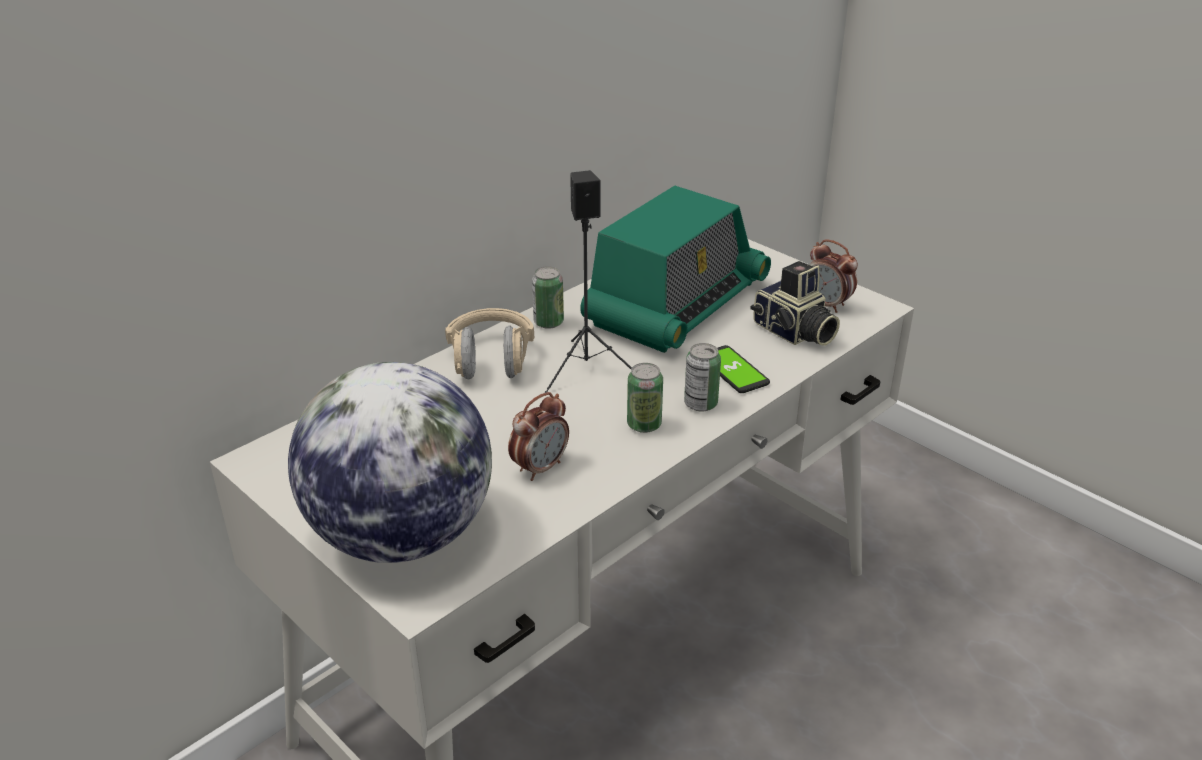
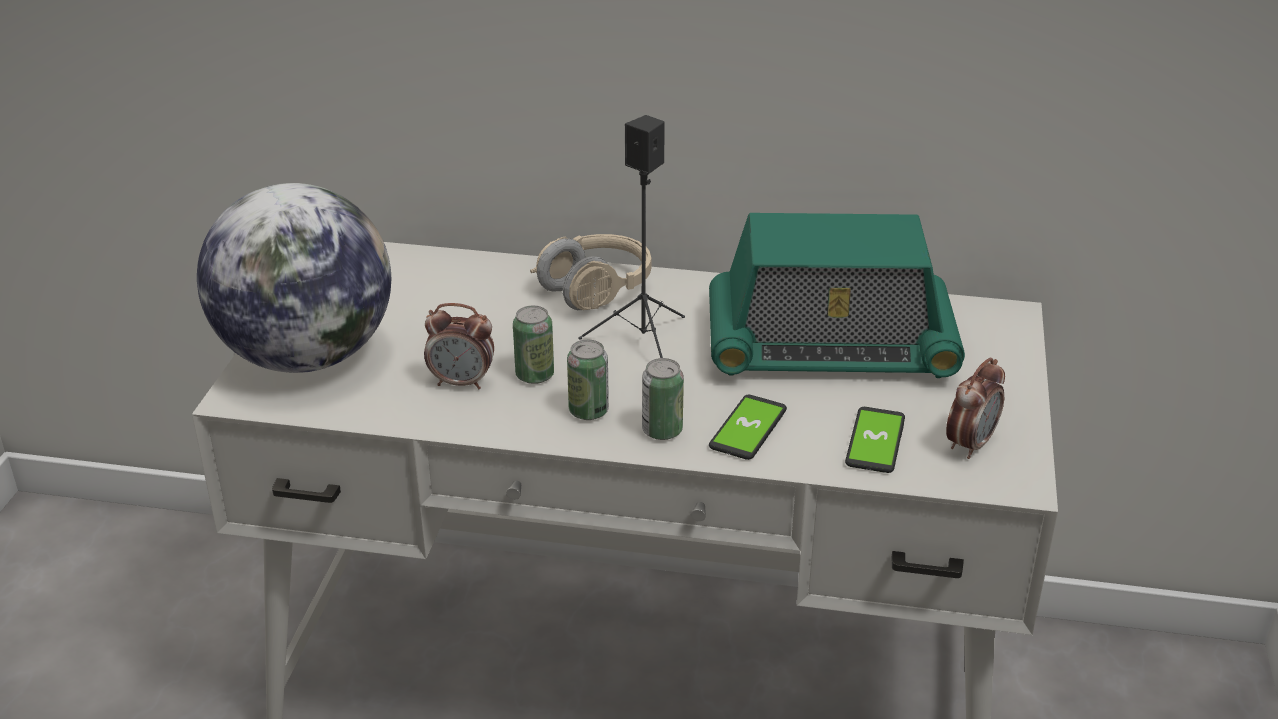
camera: 55 degrees right, 0 degrees up
can [532,266,564,329] -> can moved to [513,305,554,384]
camera [751,261,840,346] -> phone [845,407,905,473]
alarm clock [809,240,858,313] -> alarm clock turned 150 degrees counterclockwise [946,358,1005,459]

